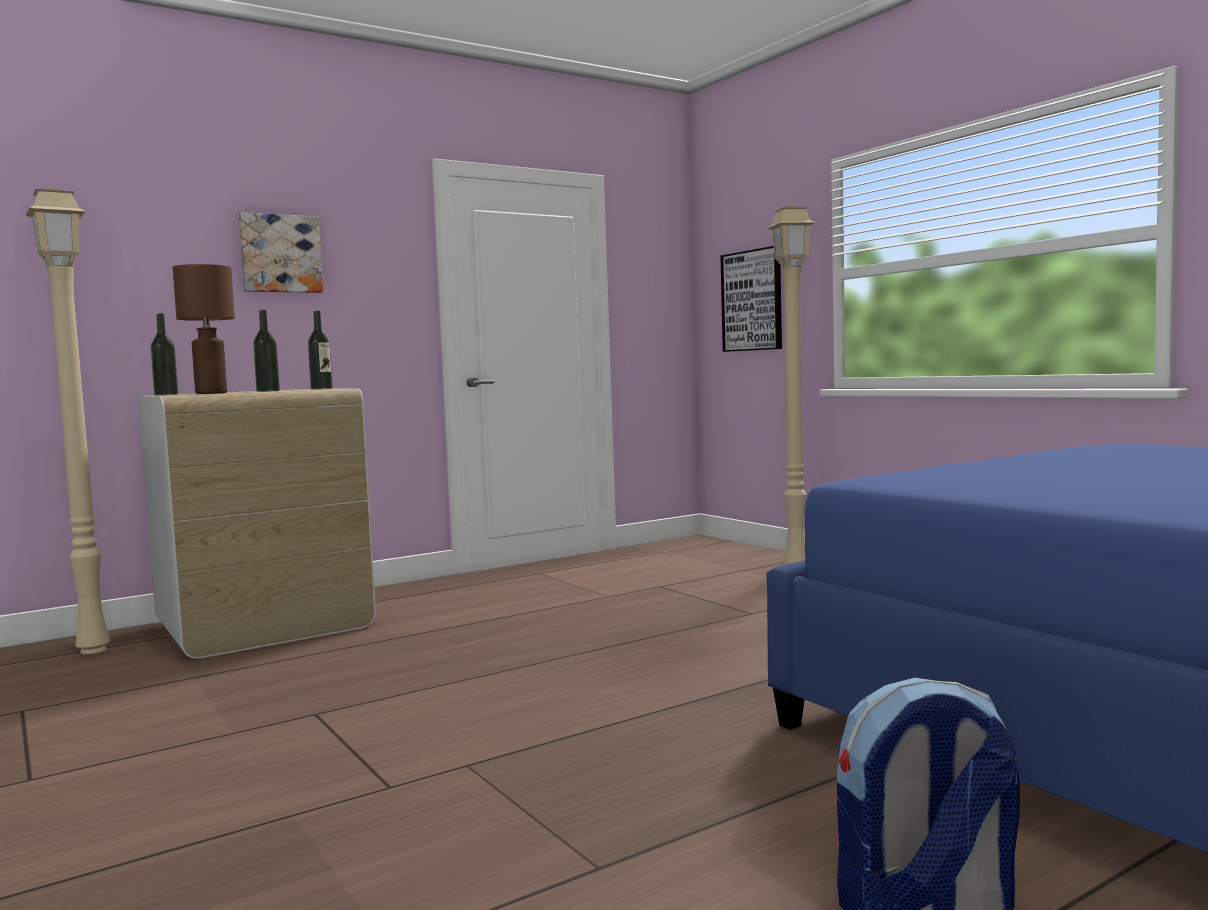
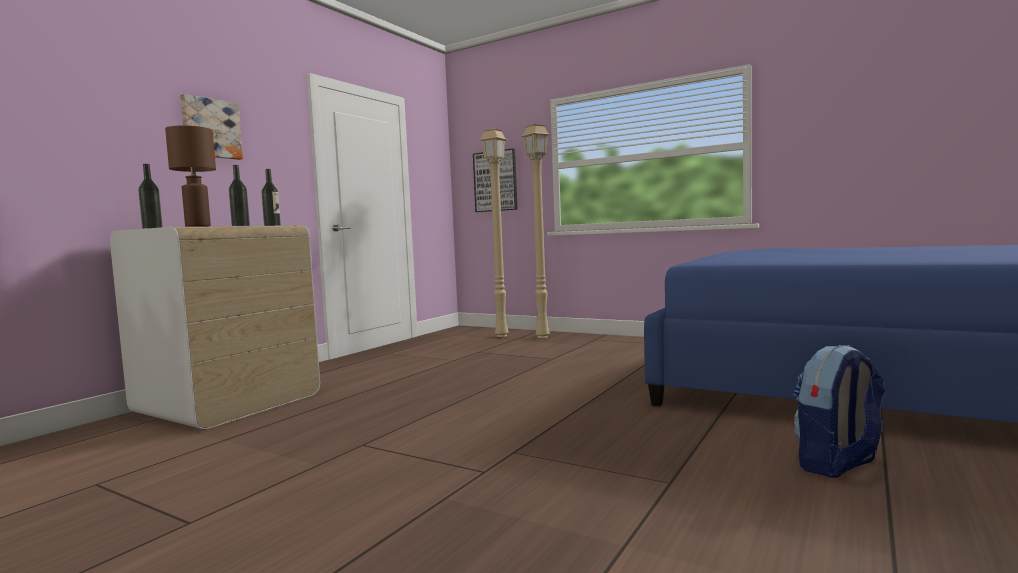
camera: 25 degrees left, 0 degrees up
beige floor lamp [25,188,110,654] -> beige floor lamp moved to [479,128,508,337]

